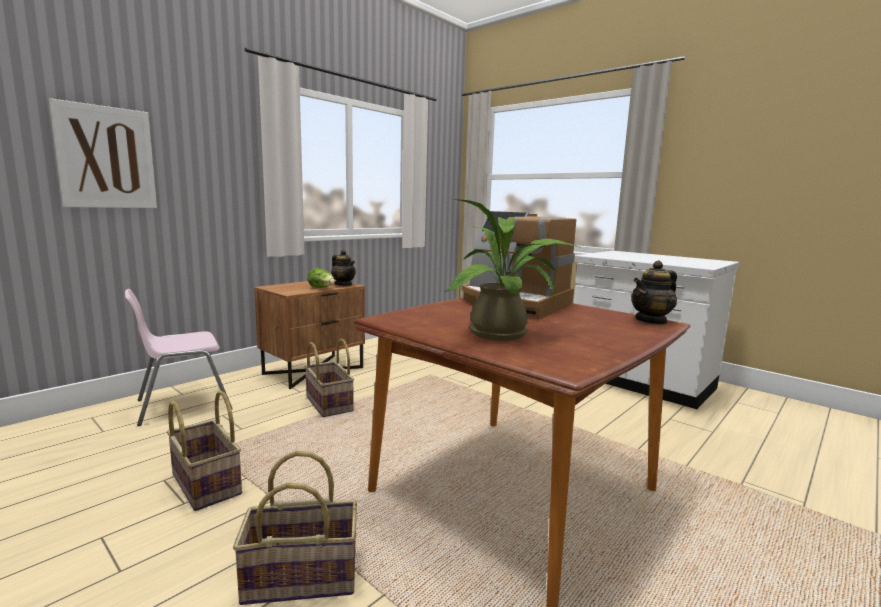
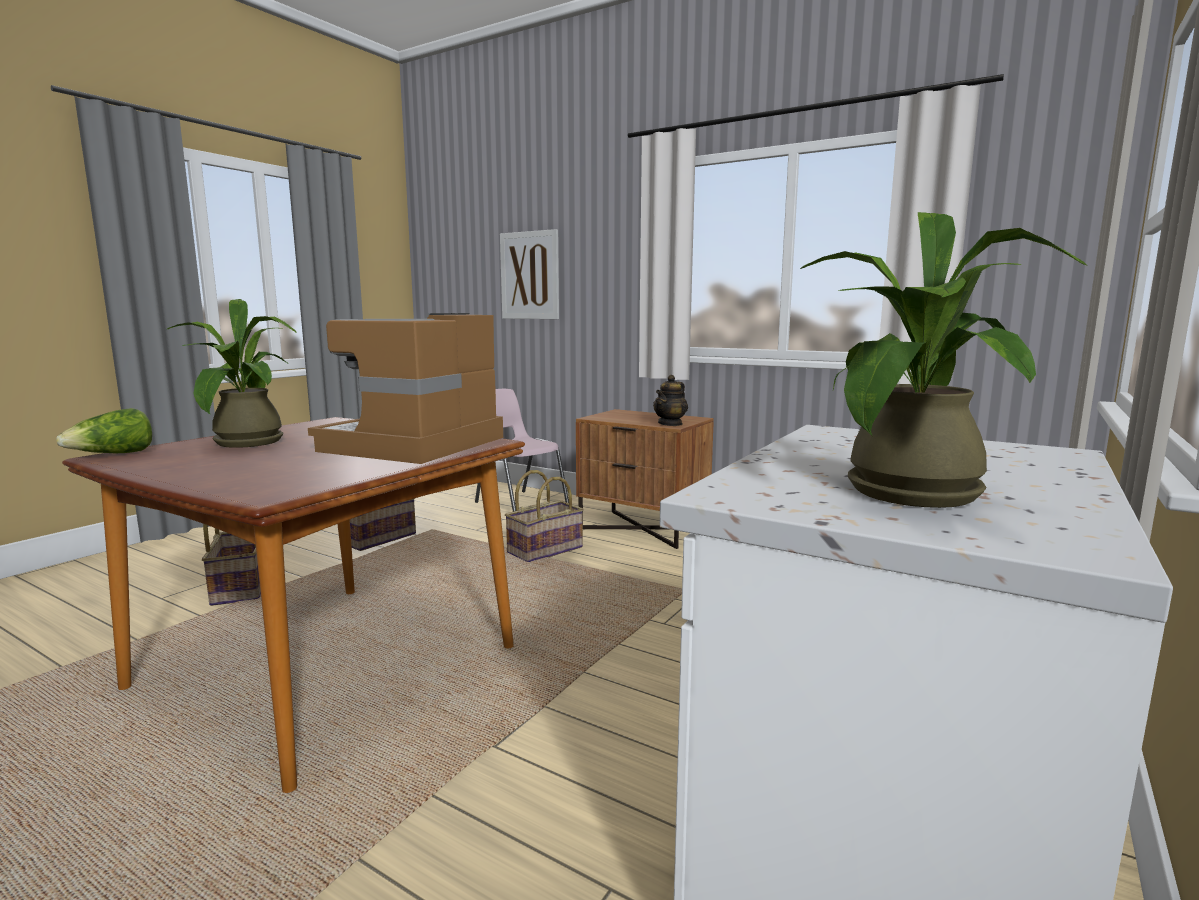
camera: 80 degrees right, 0 degrees up
lettuce [308,268,335,288] -> lettuce moved to [56,408,152,453]
teapot [631,260,677,325] -> none
none -> potted plant [800,212,1086,508]

